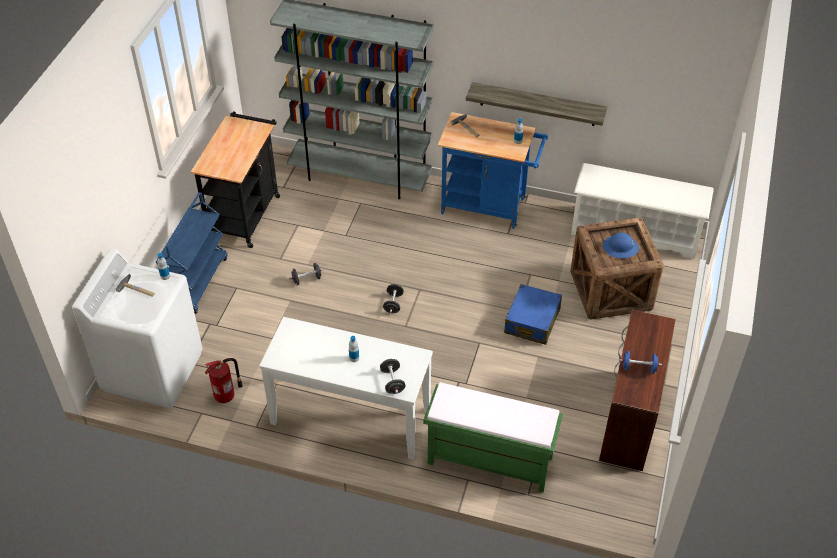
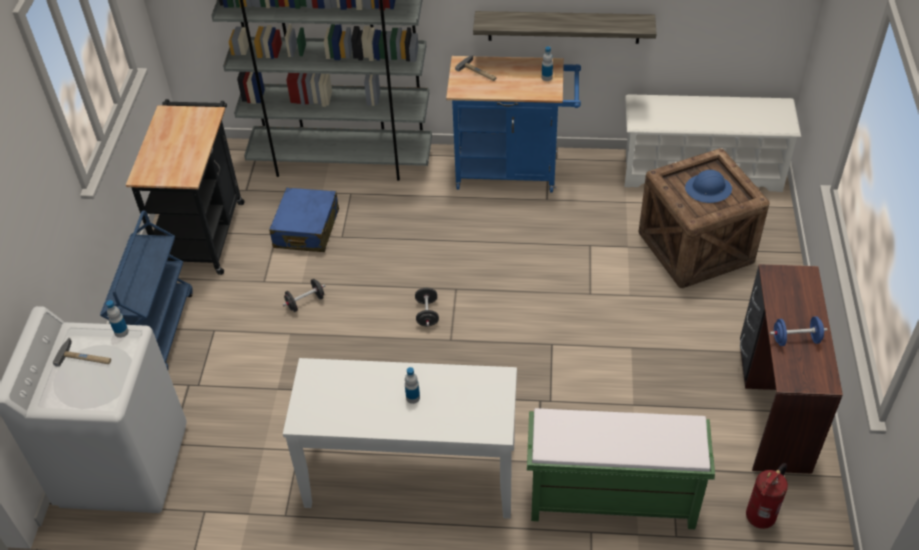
camera: 10 degrees left, 0 degrees up
fire extinguisher [205,358,243,403] -> fire extinguisher moved to [746,463,788,529]
black dumbbell [380,359,405,394] -> none
blue suitcase [504,284,562,345] -> blue suitcase moved to [269,188,339,252]

